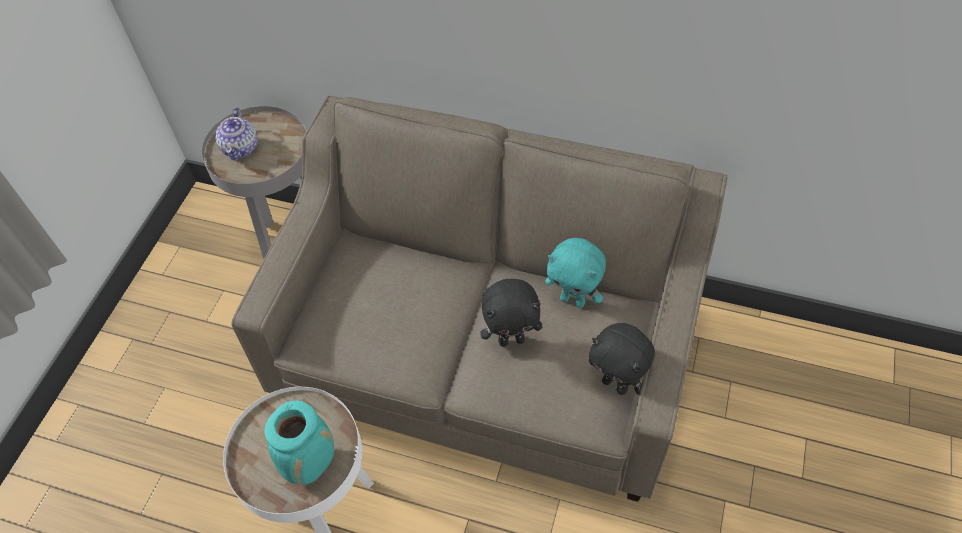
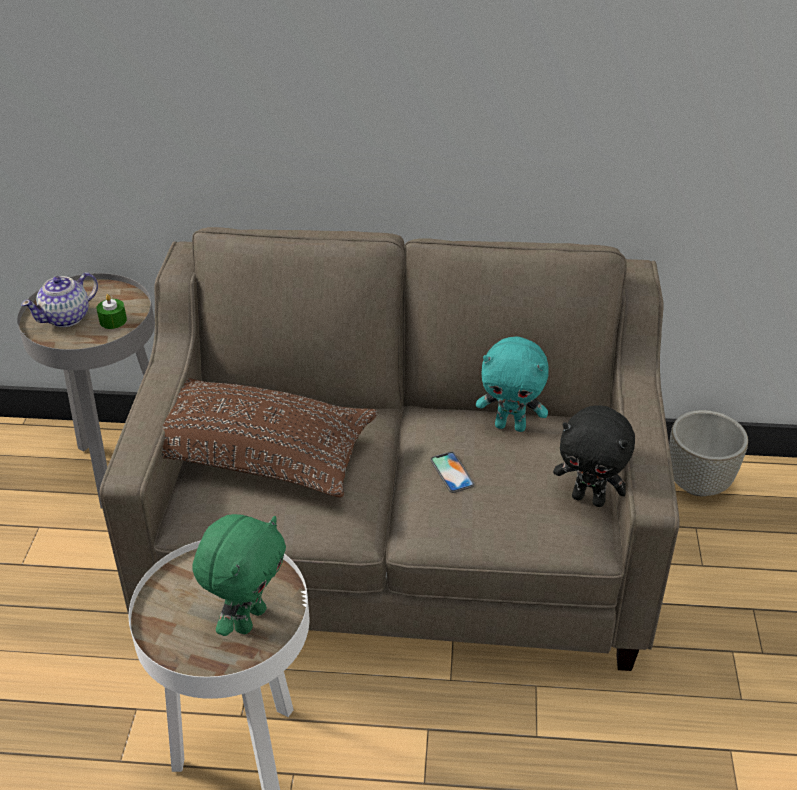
camera: 15 degrees left, 15 degrees down
teapot [215,107,258,161] -> teapot turned 60 degrees clockwise [21,272,98,327]
turquoise vase [264,401,334,485] -> green plush toy [192,514,286,636]
black plush toy [480,279,542,347] -> phone [431,452,474,493]
none -> green candle [96,294,127,329]
none -> brown pillow [162,378,378,497]
none -> grey planter [669,410,748,496]

